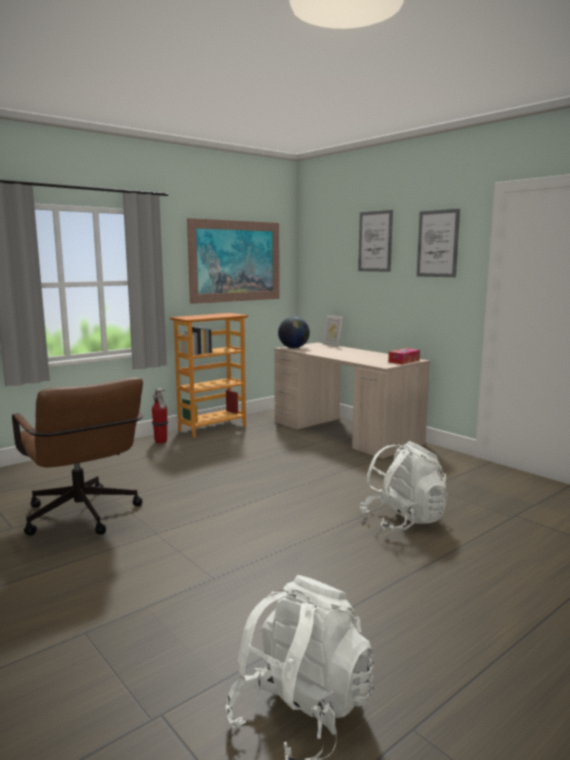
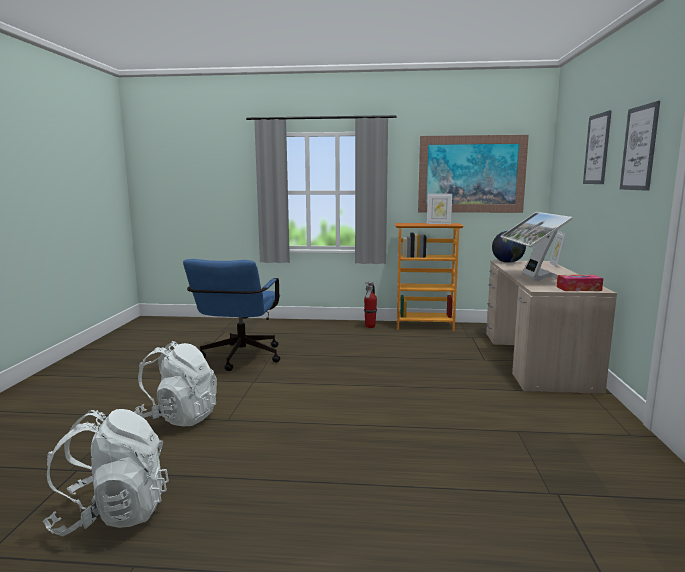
camera: 45 degrees right, 0 degrees up
brown office chair [12,378,143,536] -> blue office chair [183,259,280,371]
white backpack [360,441,448,531] -> white backpack moved to [134,341,217,426]
none -> picture frame [427,194,452,224]
none -> monitor [500,212,573,281]

